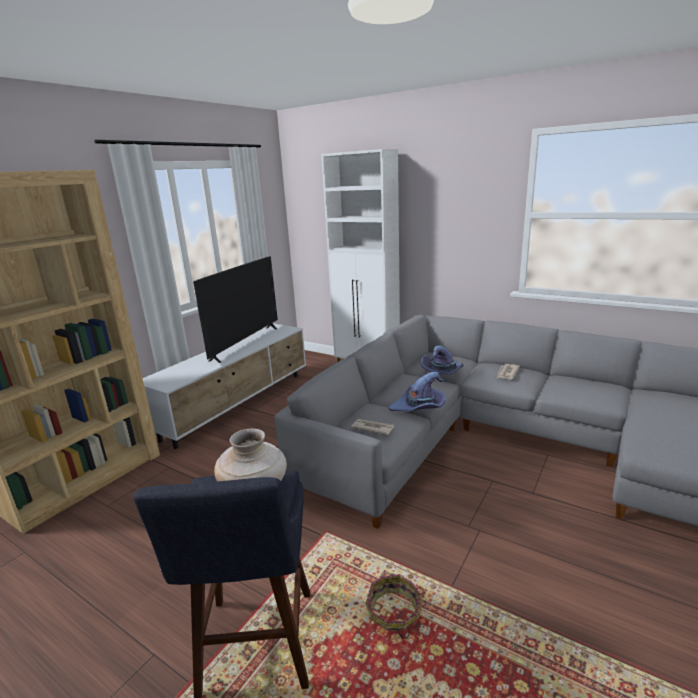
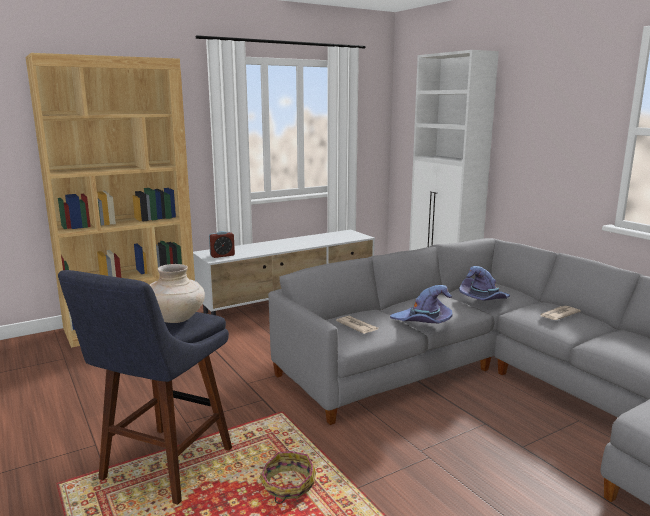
camera: 25 degrees right, 5 degrees down
television [193,256,278,363] -> none
none -> alarm clock [209,231,235,258]

